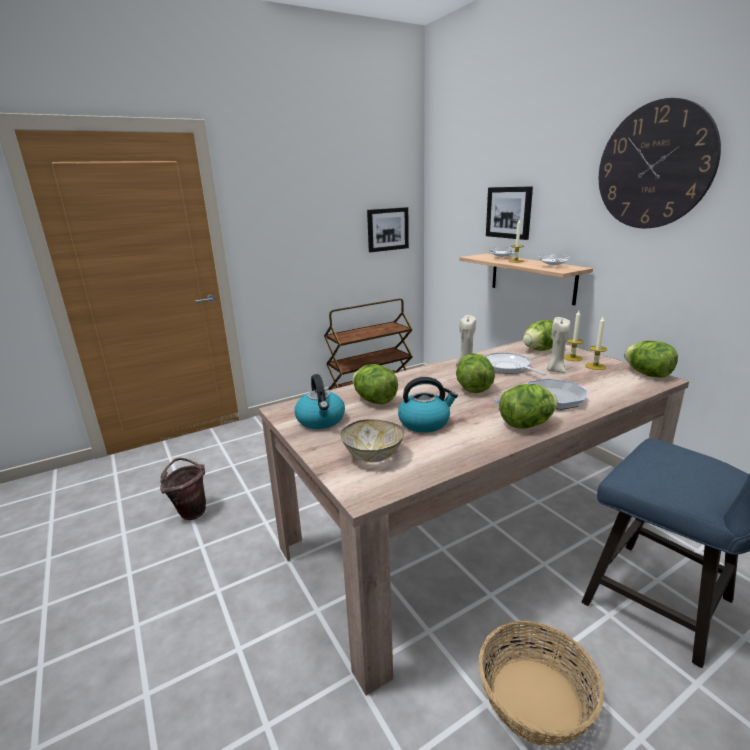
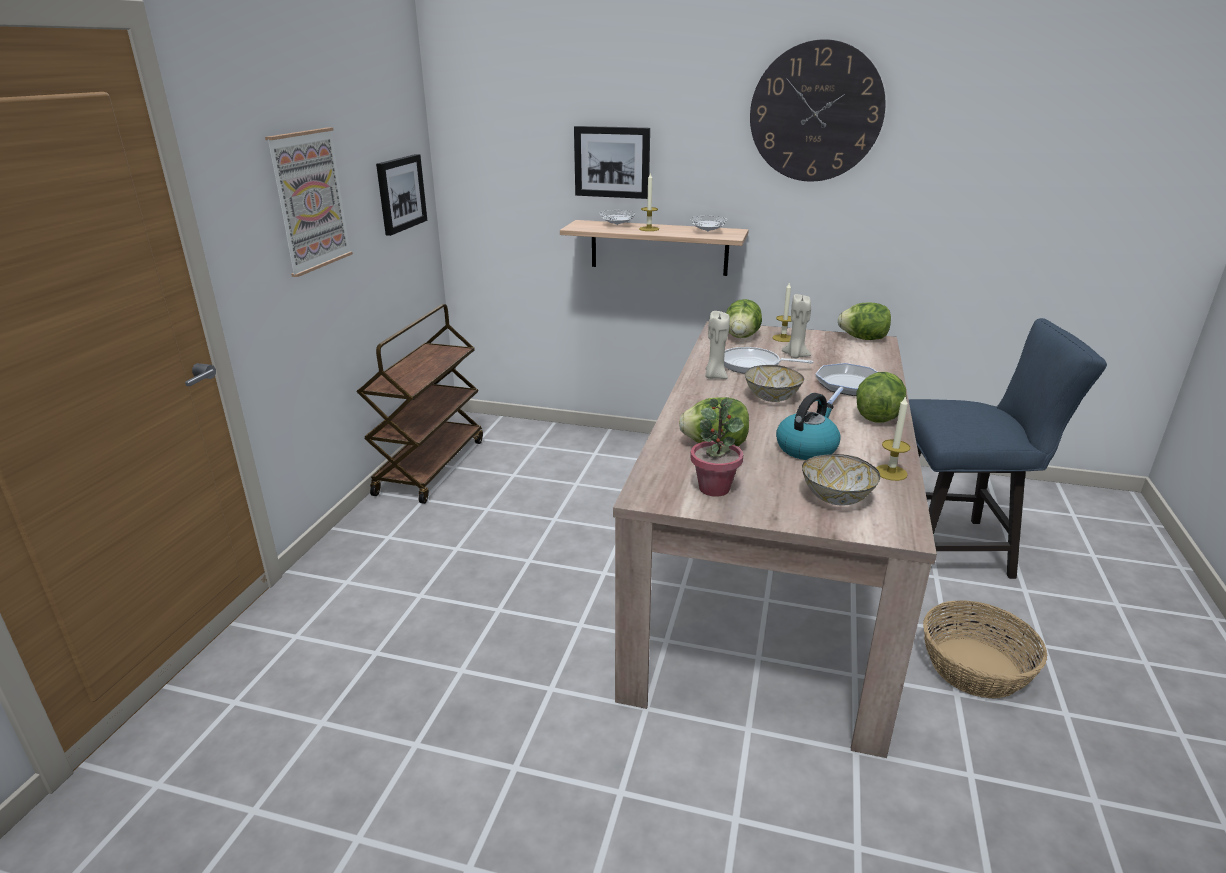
camera: 45 degrees left, 5 degrees up
brown bucket [160,458,206,520] -> none
kettle [295,374,345,429] -> potted plant [690,399,744,497]
lettuce [456,353,495,393] -> bowl [745,365,804,402]
candle [585,317,607,370] -> candle moved to [876,395,910,481]
none -> picture [265,127,353,277]

